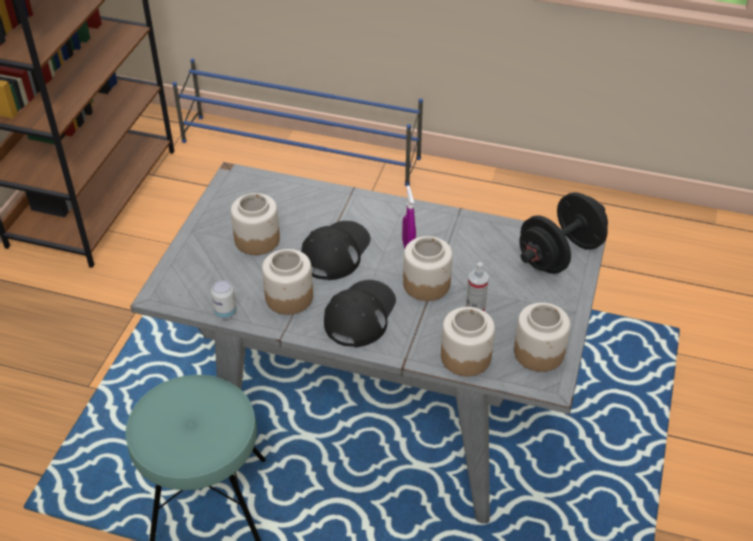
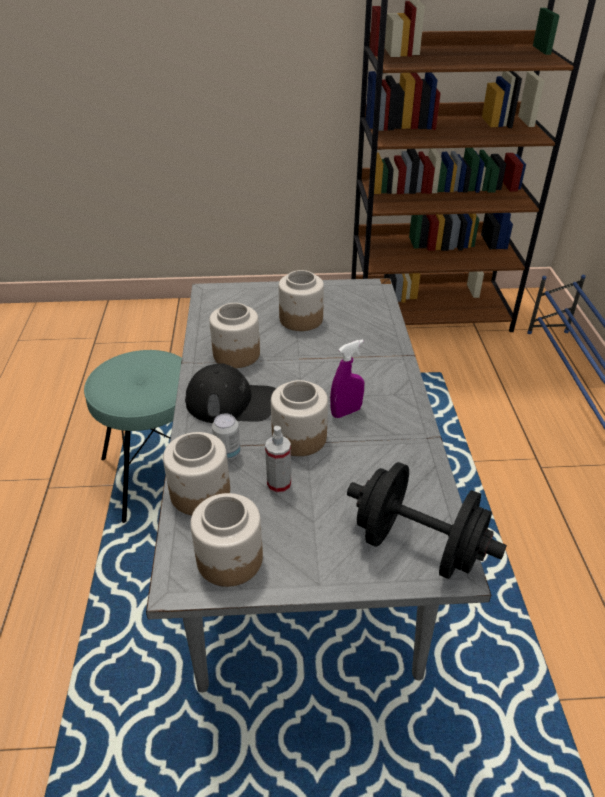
camera: 70 degrees right, 5 degrees down
can [211,280,236,319] -> can moved to [212,413,241,460]
black cap [301,221,371,280] -> none

